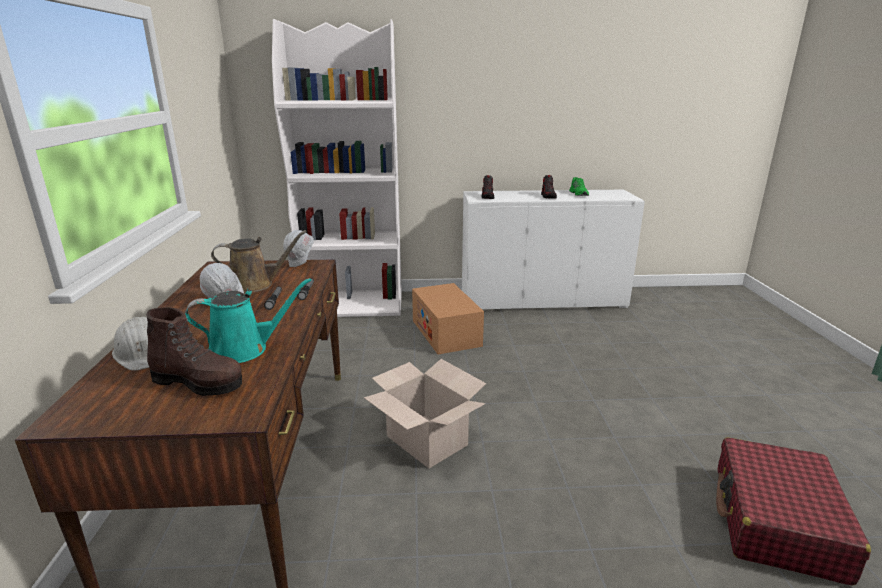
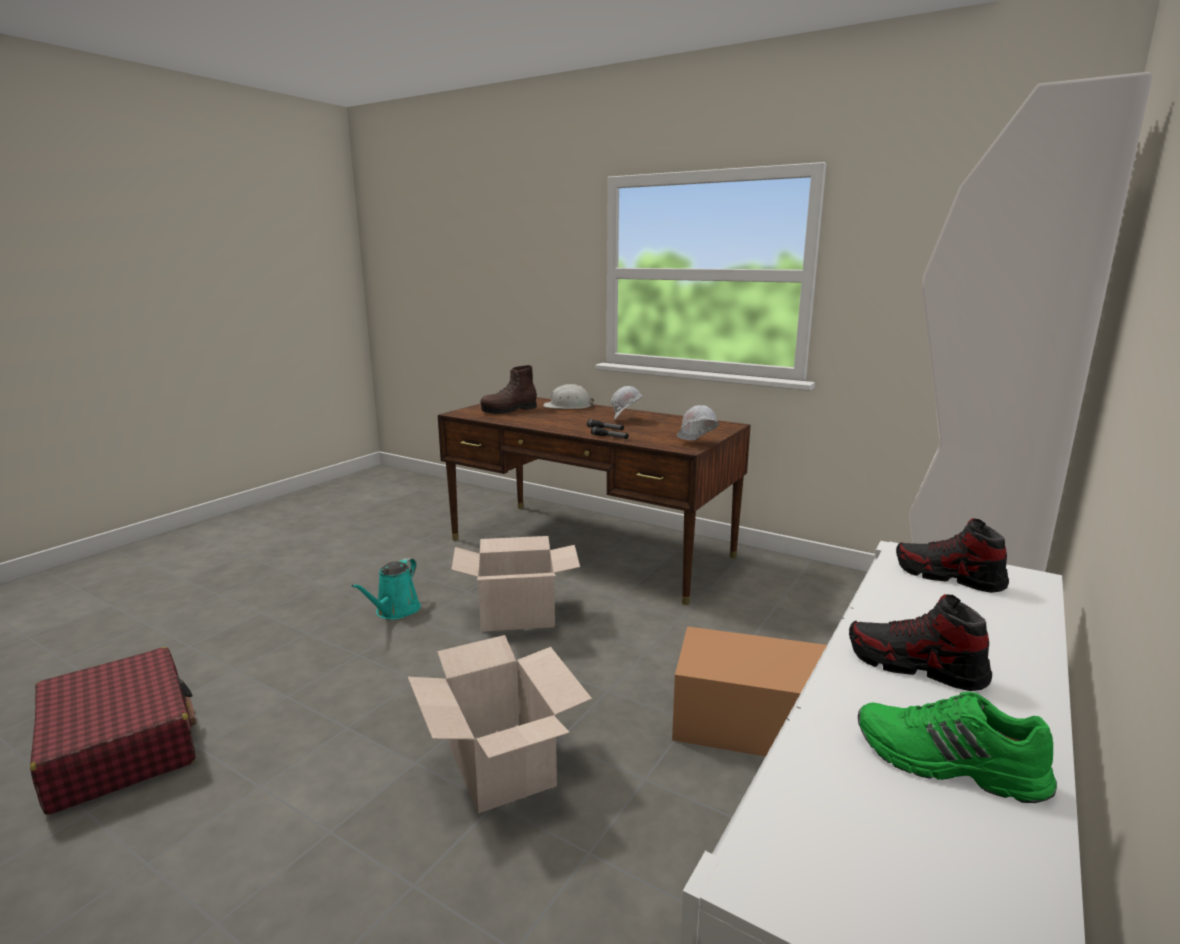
camera: 125 degrees right, 5 degrees down
turquoise watering can [185,278,311,363] -> turquoise watering can moved to [351,558,421,620]
brown watering can [211,230,307,293] -> none
none -> cardboard box [408,635,592,813]

